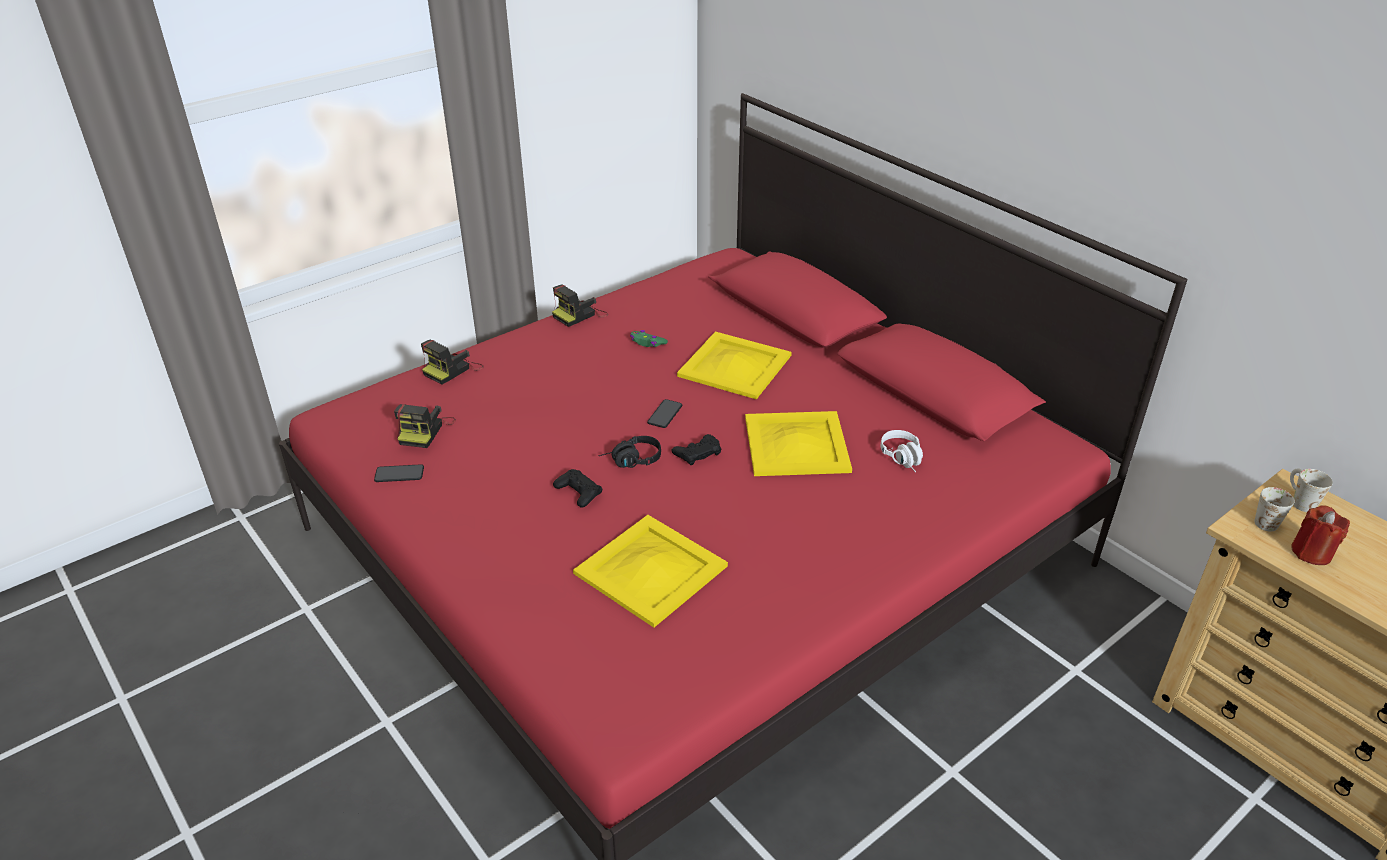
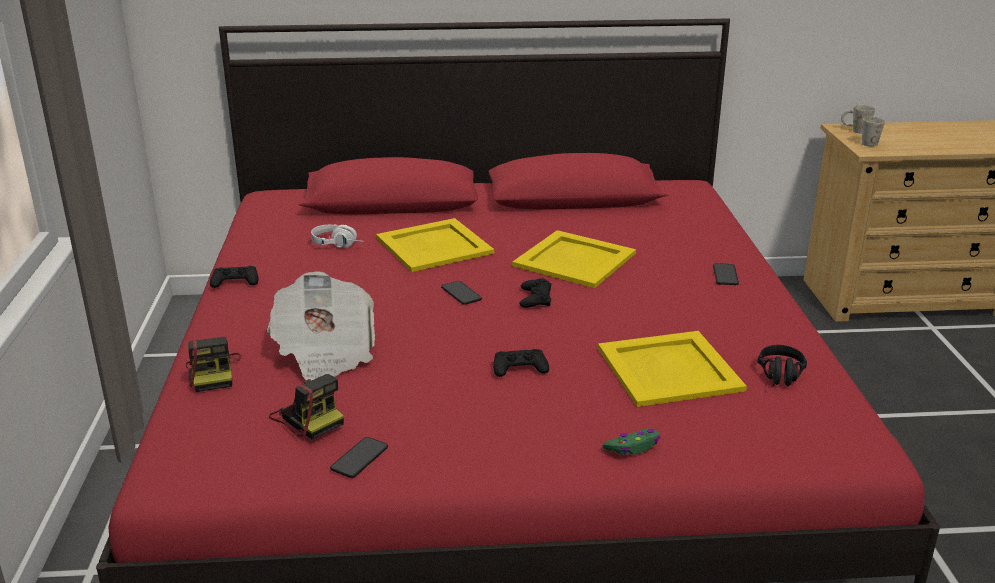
camera: 55 degrees left, 10 degrees down
camera [552,285,608,327] -> black game controller [210,266,259,288]
black headphones [598,436,661,468] -> black headphones moved to [758,345,807,386]
green game controller [630,330,668,347] -> green game controller moved to [602,429,660,455]
white headphones [881,430,923,472] -> white headphones moved to [311,225,364,248]
red candle [1291,505,1350,565] -> none
none -> newspaper [267,272,375,381]
none -> phone [713,263,739,285]

